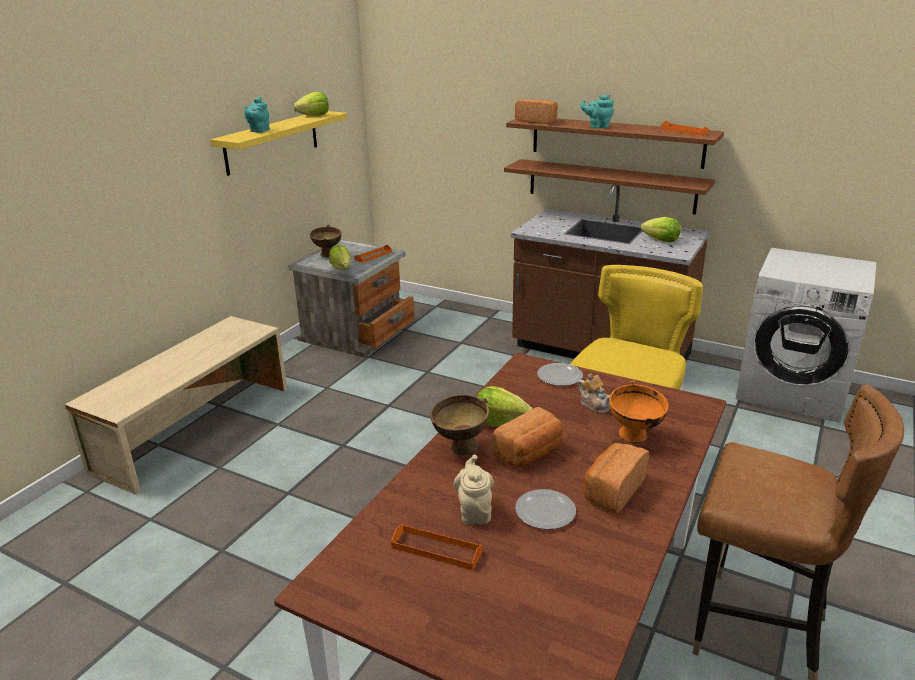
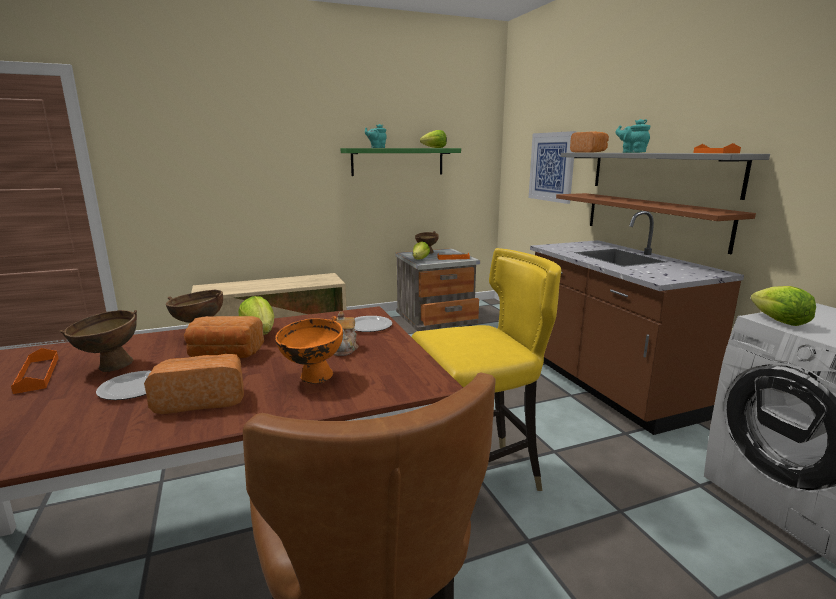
camera: 40 degrees right, 10 degrees down
yellow shelf [210,111,347,176] -> green shelf [341,148,461,176]
beige teapot [453,455,494,525] -> brown bowl [60,310,137,372]
brown shelf [506,118,724,169] -> grey shelf [561,153,770,200]
lettuce [640,217,681,242] -> lettuce moved to [751,286,816,326]
none -> picture [529,131,577,204]

